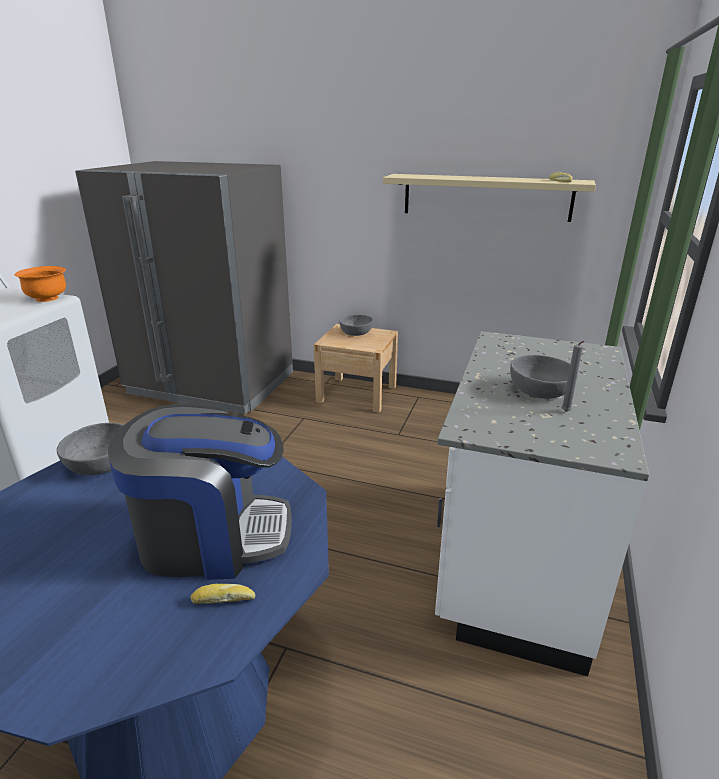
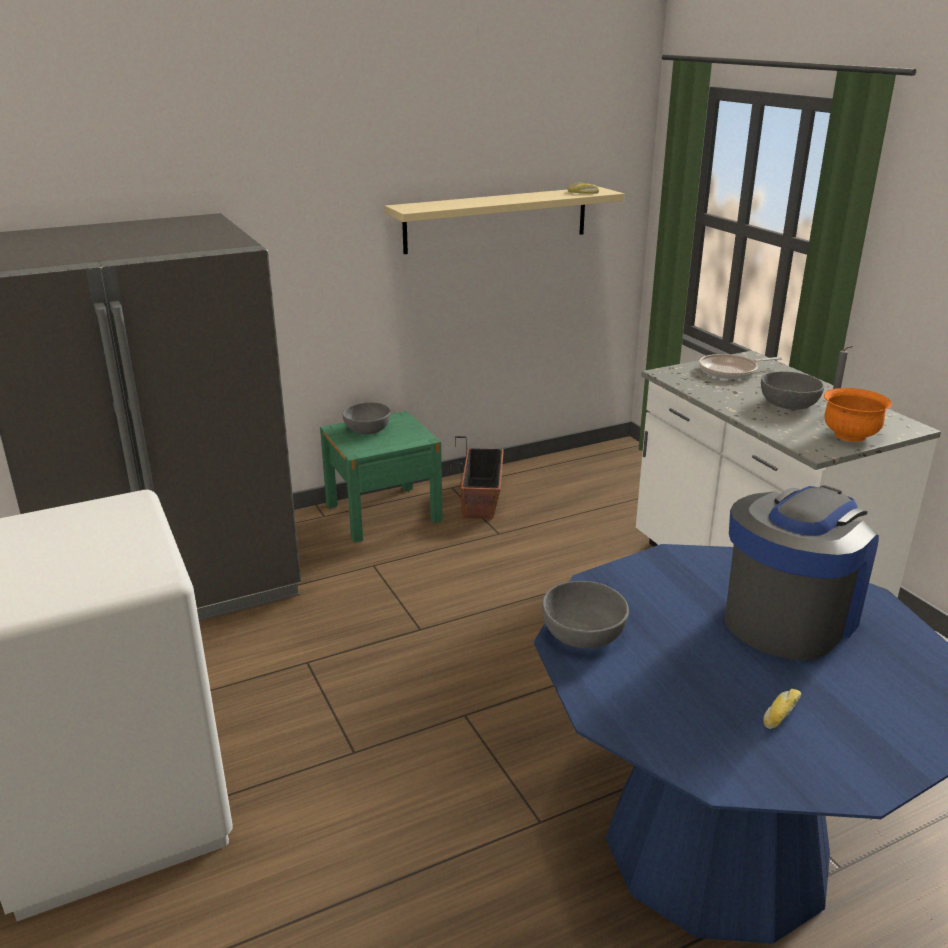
camera: 45 degrees left, 0 degrees up
orange bowl [15,266,66,302] -> orange bowl moved to [824,388,892,442]
bread [190,584,255,604] -> bread moved to [763,689,802,729]
beige nightstand [314,324,398,413] -> green nightstand [320,411,443,542]
none -> planter [450,436,504,519]
none -> frying pan [699,354,783,379]

